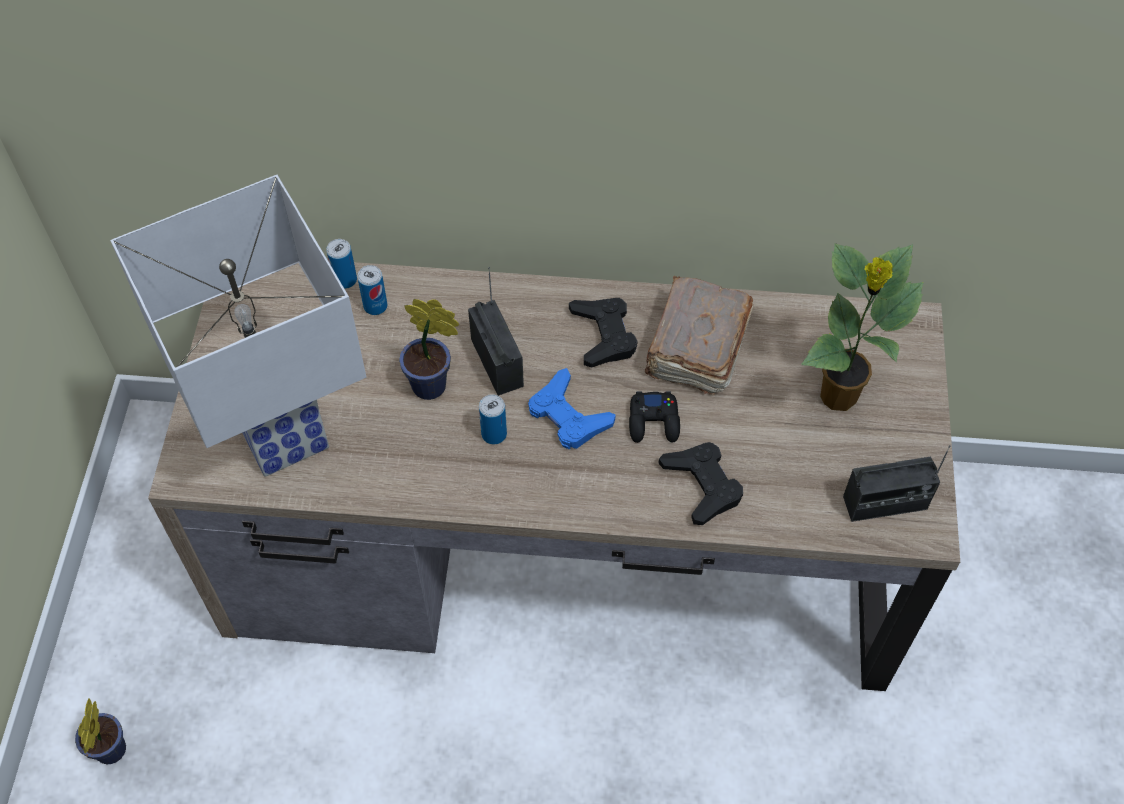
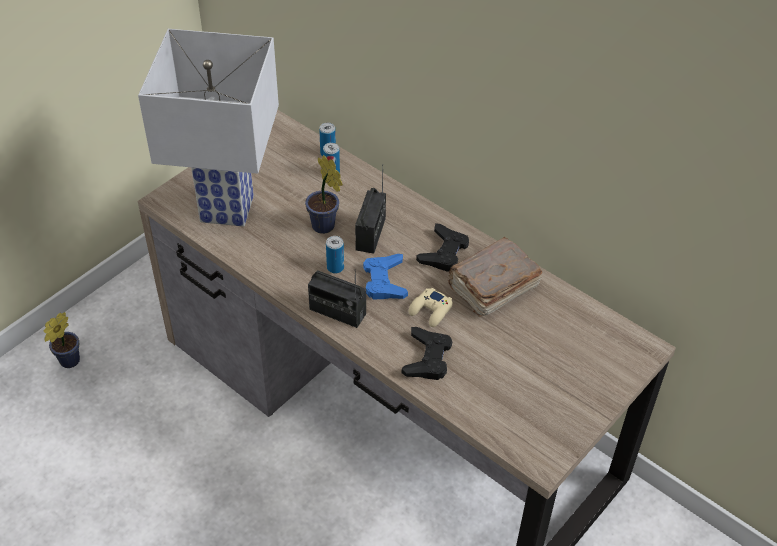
camera: 35 degrees right, 10 degrees down
black game controller [629,392,680,443] -> beige game controller [409,288,453,327]
potted plant [801,243,923,411] -> none
radio [843,445,950,522] -> radio moved to [308,269,366,328]

